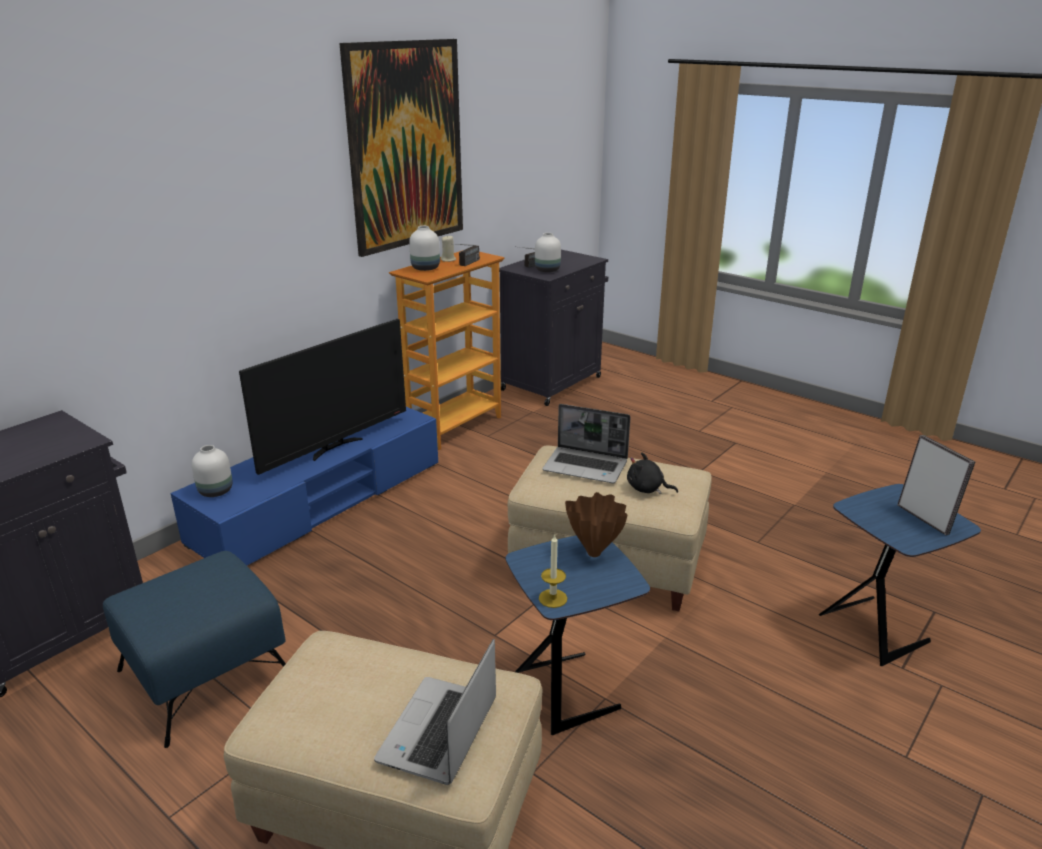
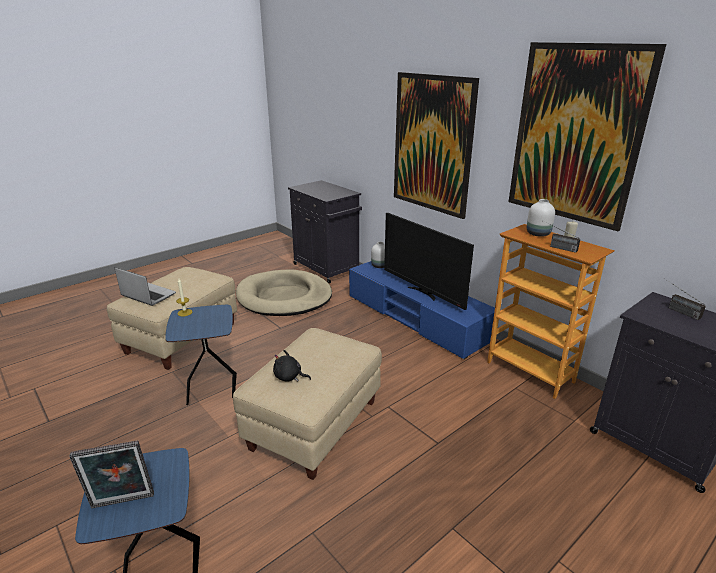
camera: 100 degrees right, 0 degrees up
blue ottoman [103,551,286,748] -> beige dog bed [236,270,332,316]
white vase [535,233,561,272] -> none
laptop [542,404,630,483] -> none
brown vase [565,492,627,557] -> none
black plush toy [627,453,678,494] -> black plush toy turned 105 degrees counterclockwise [273,350,311,382]
none -> picture [394,72,479,219]

